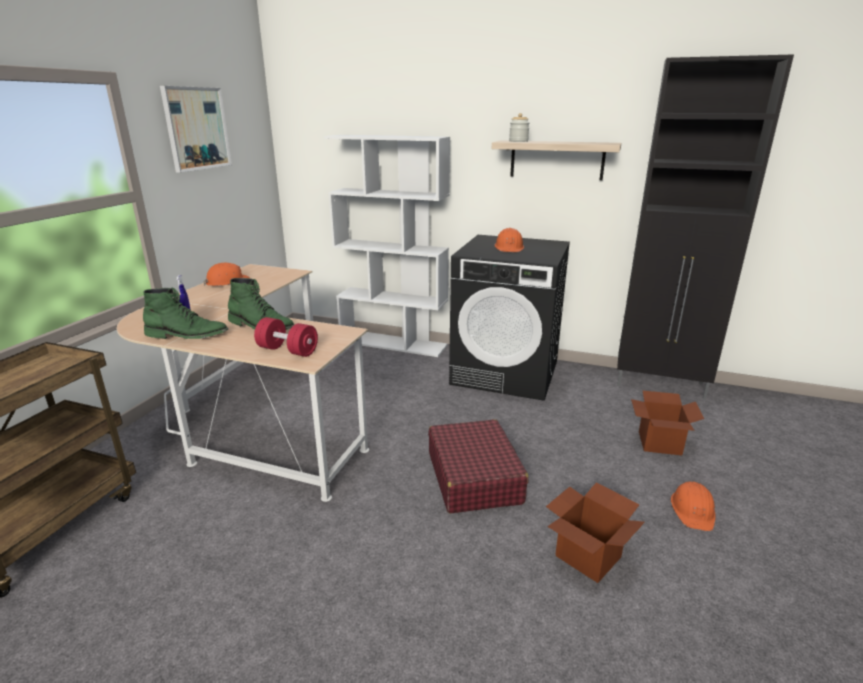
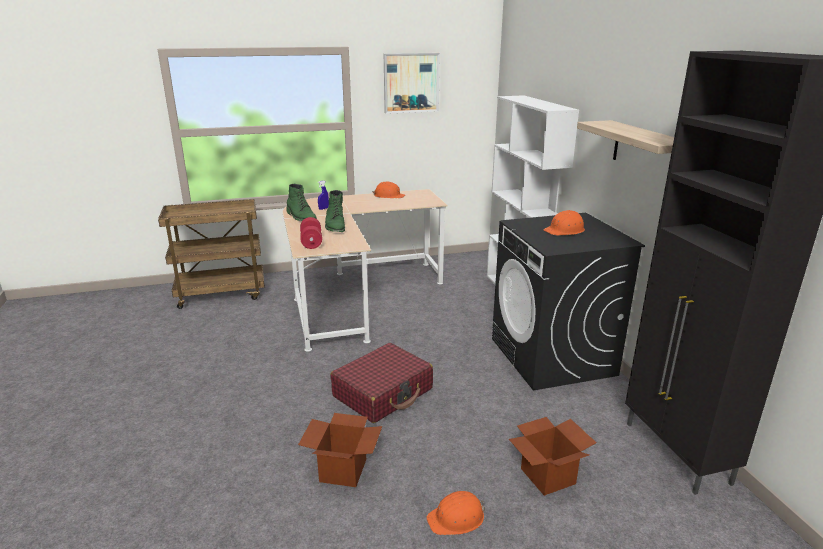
camera: 55 degrees right, 0 degrees up
jar [509,113,529,142] -> none

